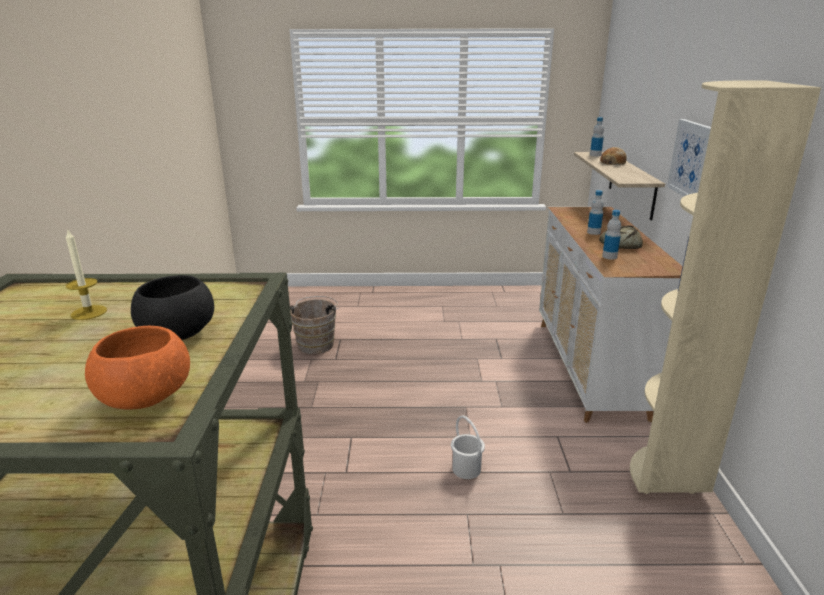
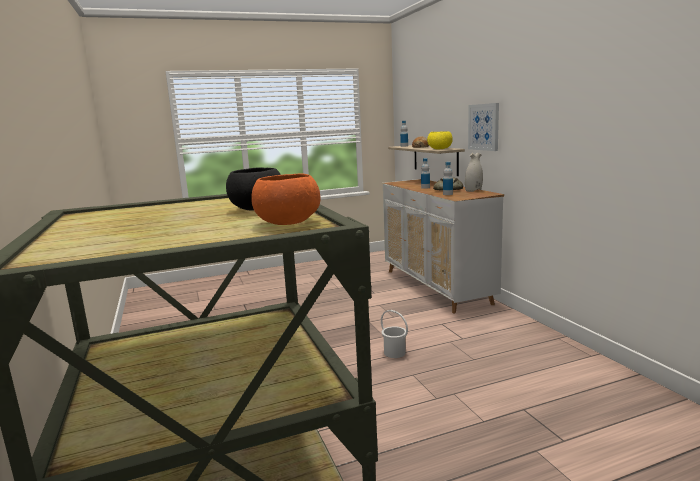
camera: 20 degrees left, 10 degrees down
candle [66,228,107,320] -> none
brown bucket [290,296,339,354] -> none
beige bookcase [630,80,821,494] -> none
none -> yellow bowl [427,131,453,149]
none -> white vase [465,153,483,192]

